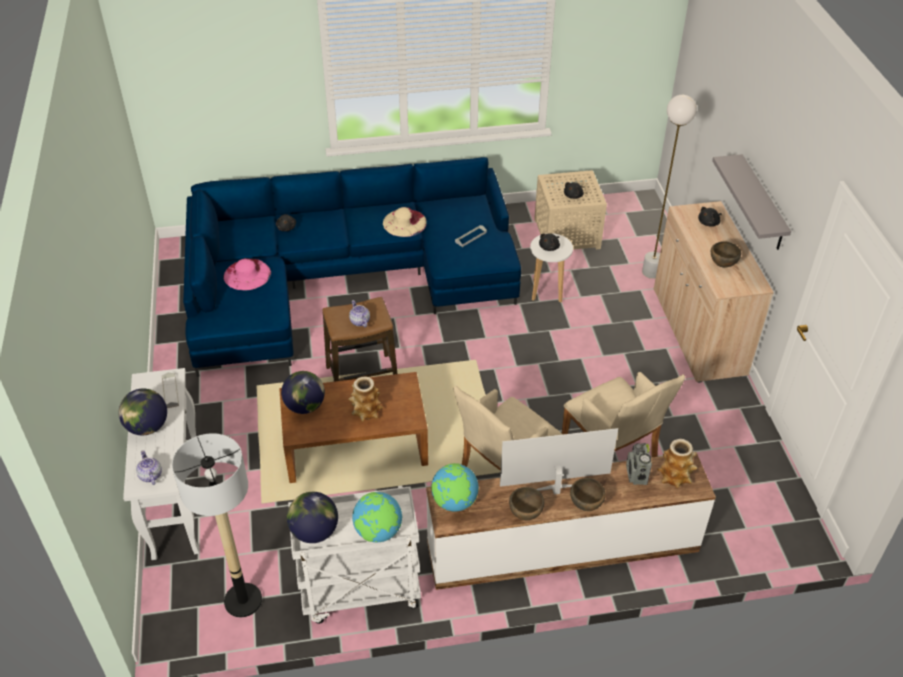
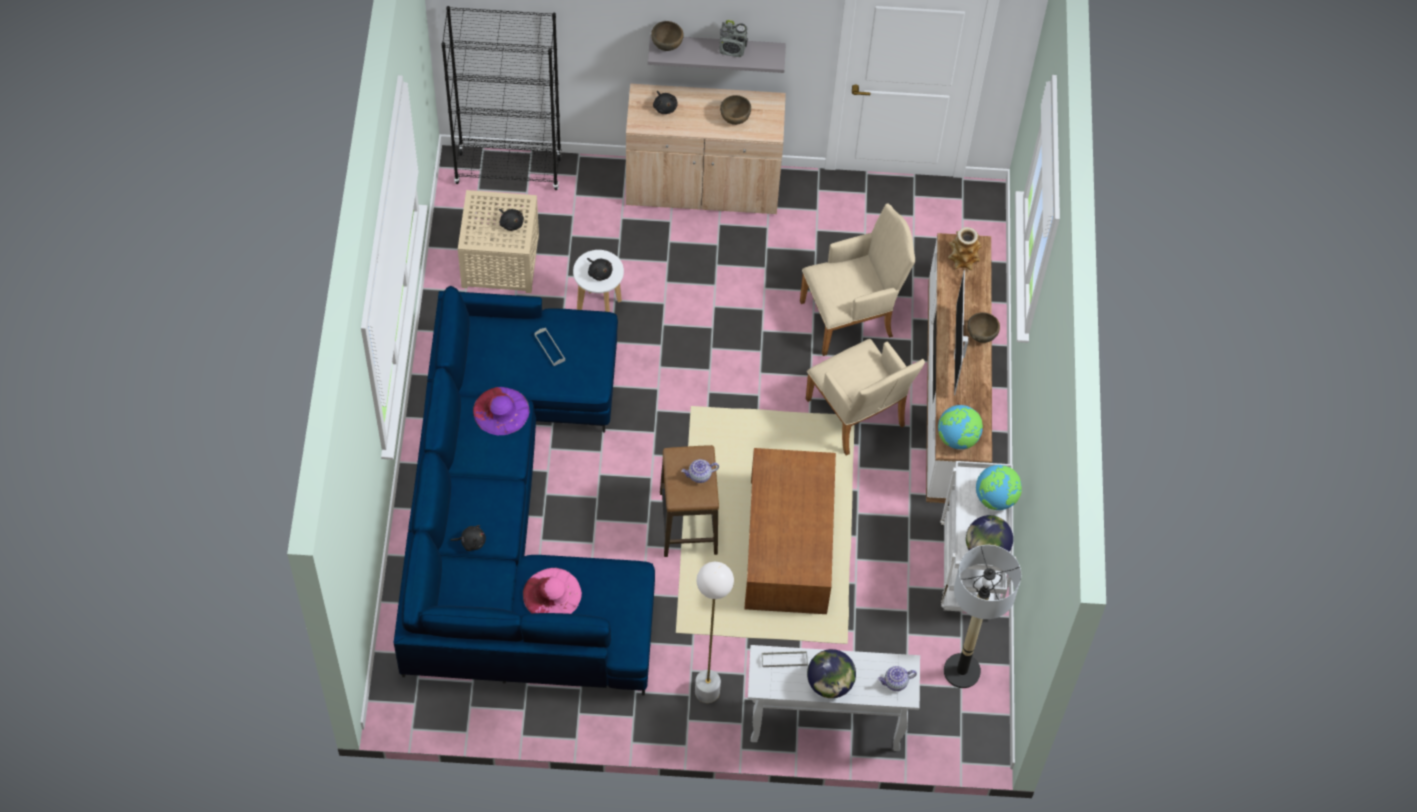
camera: 80 degrees left, 15 degrees up
globe [281,371,325,414] -> none
vase [348,377,383,422] -> none
beige hat [383,207,427,237] -> purple hat [473,387,529,436]
brown bowl [509,487,544,520] -> brown bowl moved to [651,21,684,51]
radio [626,443,652,485] -> radio moved to [719,20,748,57]
white floor lamp [642,95,697,279] -> white floor lamp moved to [695,562,734,703]
none -> black bookcase [441,6,562,190]

